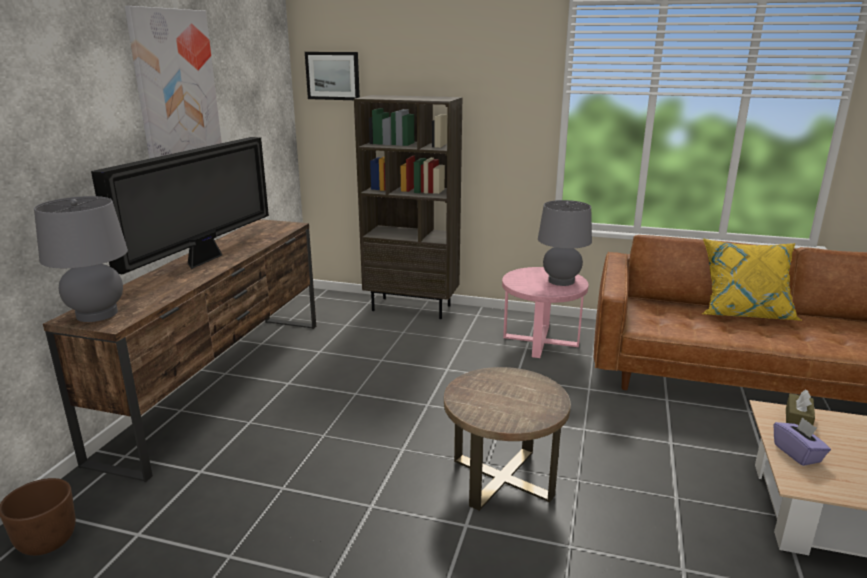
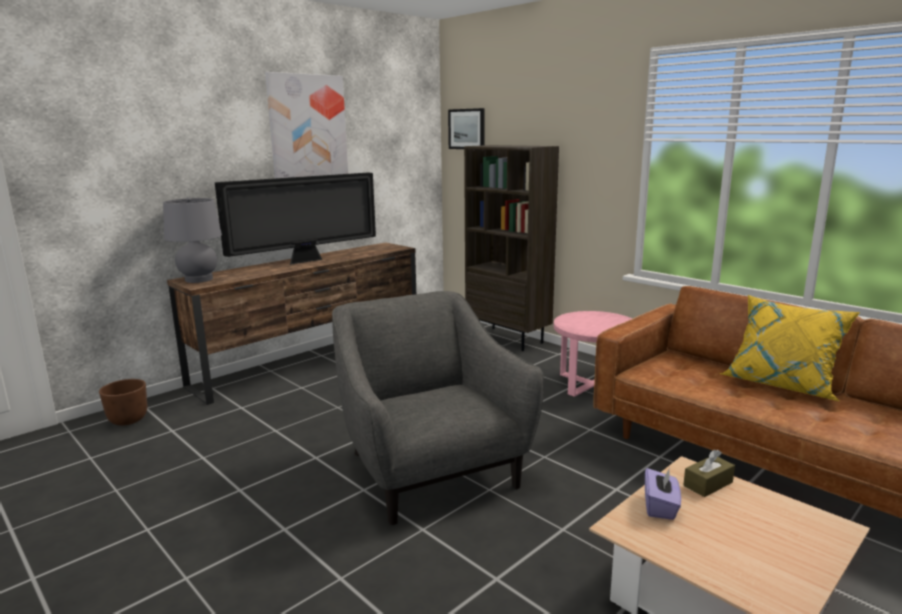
camera: 30 degrees right, 5 degrees down
brown side table [444,367,571,511] -> grey armchair [332,291,544,525]
grey table lamp [538,200,592,286] -> none

